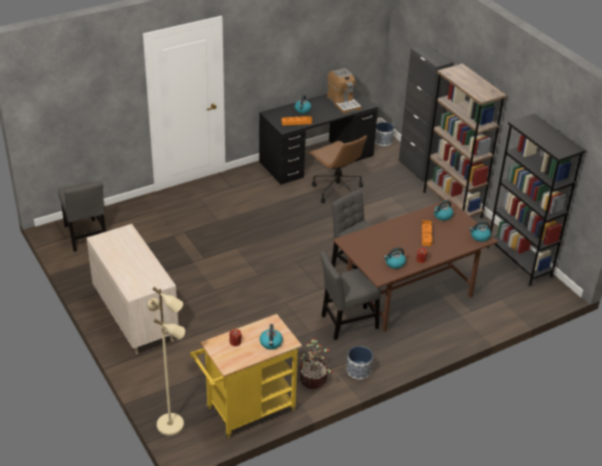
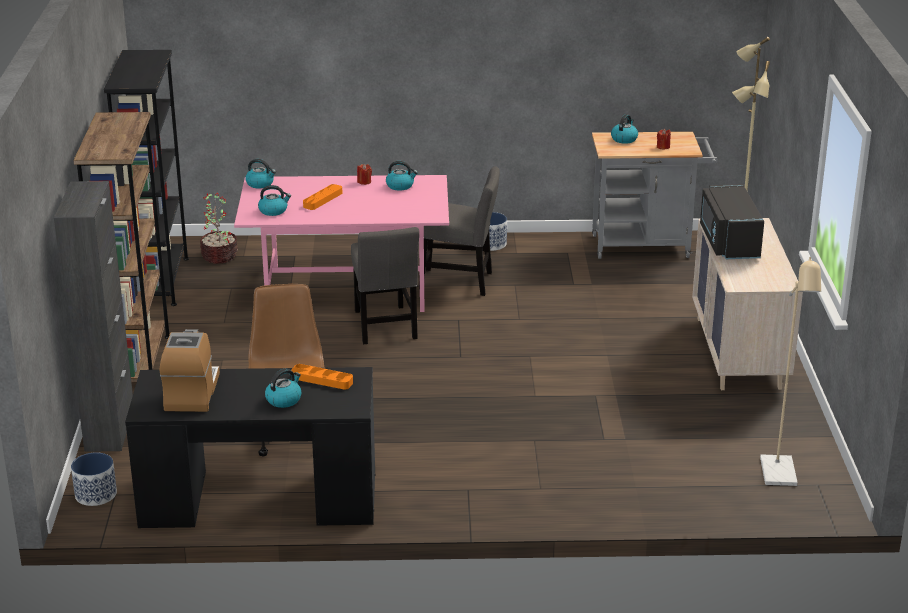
camera: 150 degrees left, 10 degrees down
grey chair [58,181,106,252] -> beige floor lamp [760,257,821,486]
yellow cart [190,314,302,438] -> grey cart [592,132,718,259]
potted plant [298,338,333,389] -> potted plant moved to [200,193,238,264]
brown dining table [333,199,498,332] -> pink dining table [234,175,449,312]
none -> black microwave [700,184,764,259]

